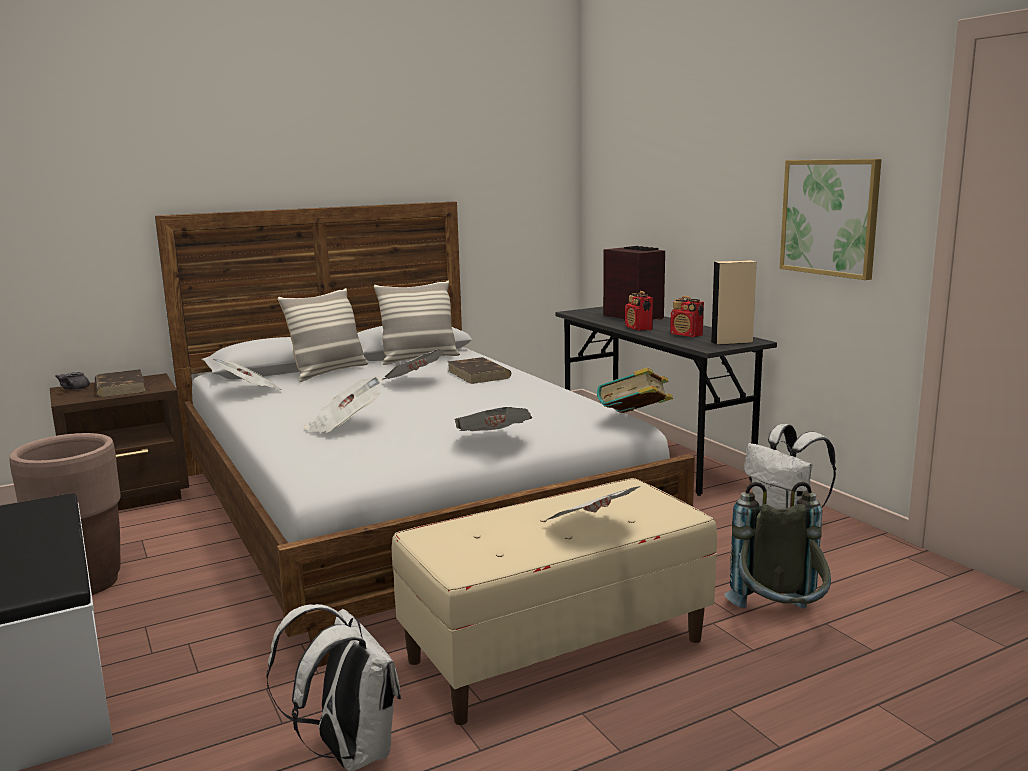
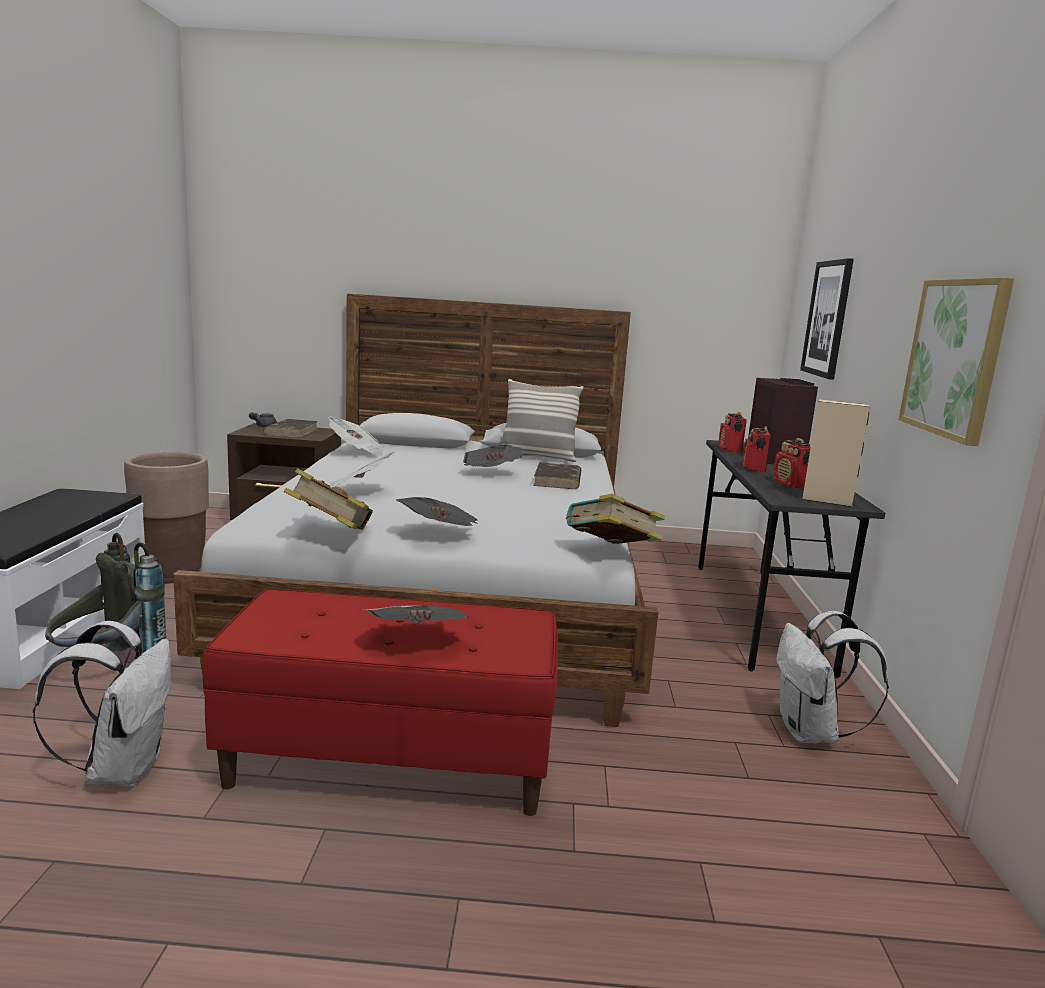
camera: 30 degrees right, 0 degrees up
pillow [278,288,368,382] -> none
beige bench [392,478,717,725] -> red bench [203,589,558,816]
grey backpack [724,482,831,608] -> grey backpack moved to [45,533,167,654]
none -> book [284,468,373,530]
none -> radio [718,412,747,453]
none -> picture [800,258,854,380]

